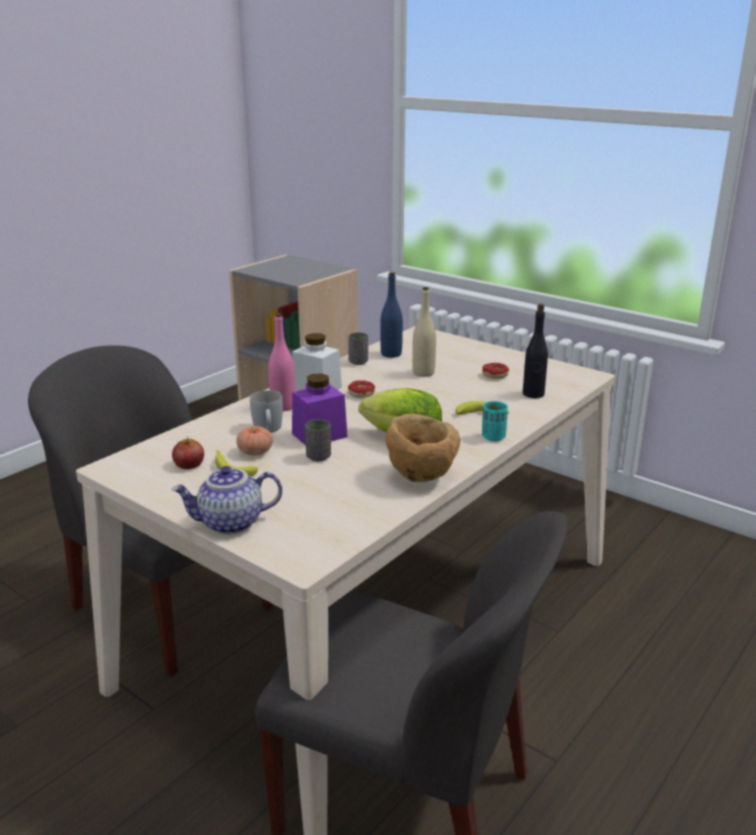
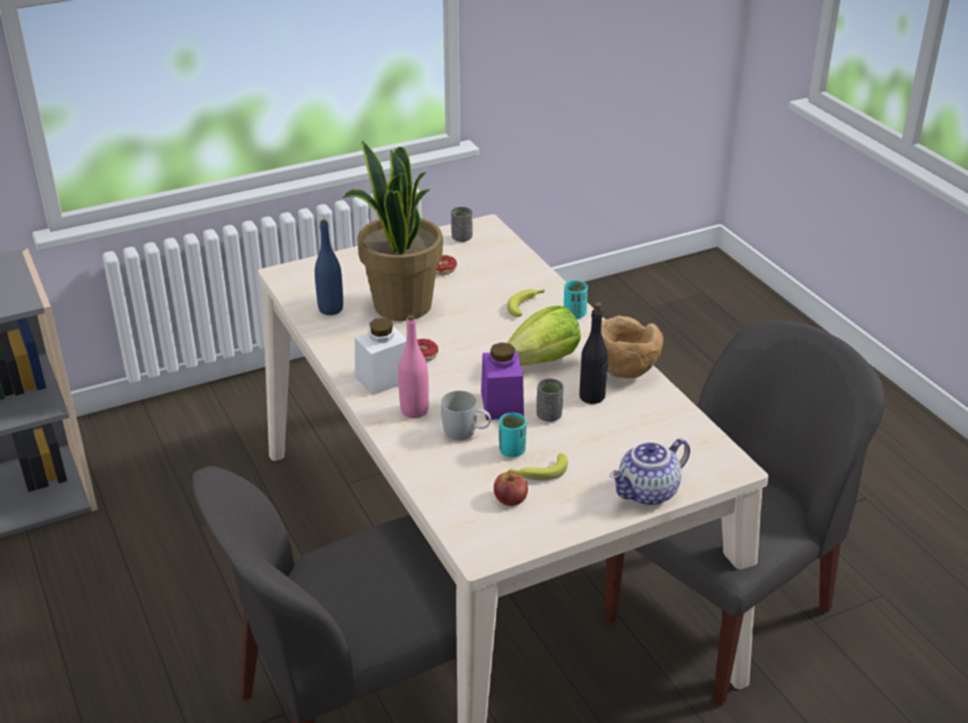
camera: 65 degrees left, 10 degrees up
teapot [171,466,282,534] -> teapot turned 45 degrees clockwise [610,439,690,506]
tomato [236,426,273,456] -> turquoise cup [499,413,526,457]
grey cup [348,333,368,365] -> grey cup moved to [451,207,473,242]
beige bottle [412,287,436,377] -> potted plant [343,140,443,321]
black bottle [523,304,548,398] -> black bottle moved to [579,302,608,404]

